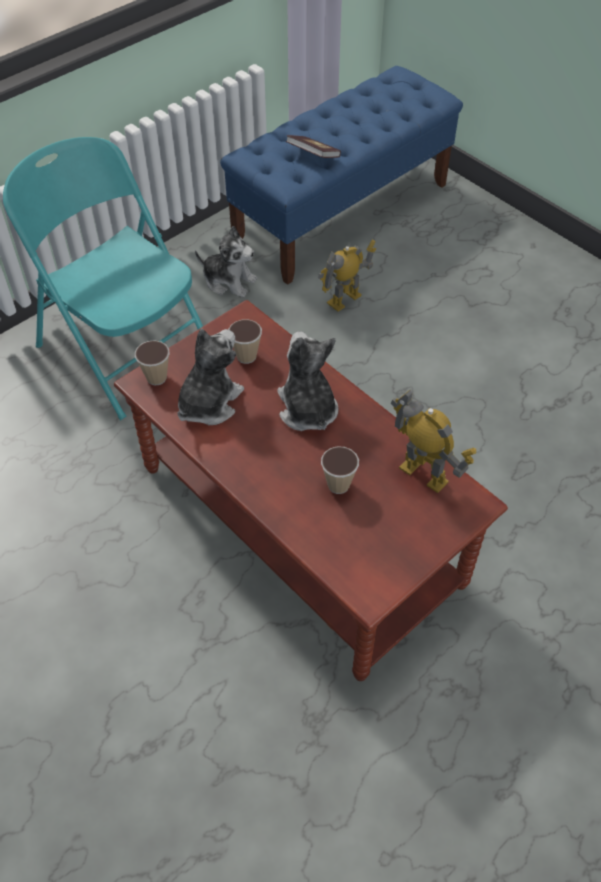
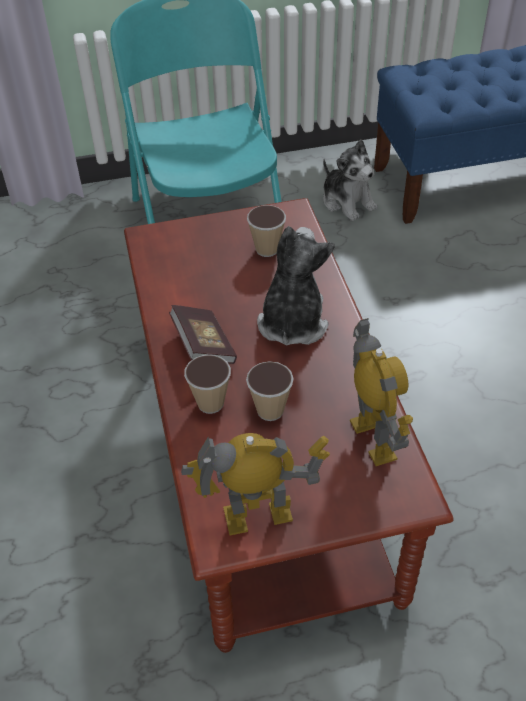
camera: 30 degrees right, 5 degrees down
cup [135,340,170,385] -> cup moved to [184,355,231,414]
plush toy [178,328,244,425] -> none
book [286,135,341,158] -> book moved to [169,305,237,364]
toy robot [318,239,376,312] -> toy robot moved to [181,433,330,536]

